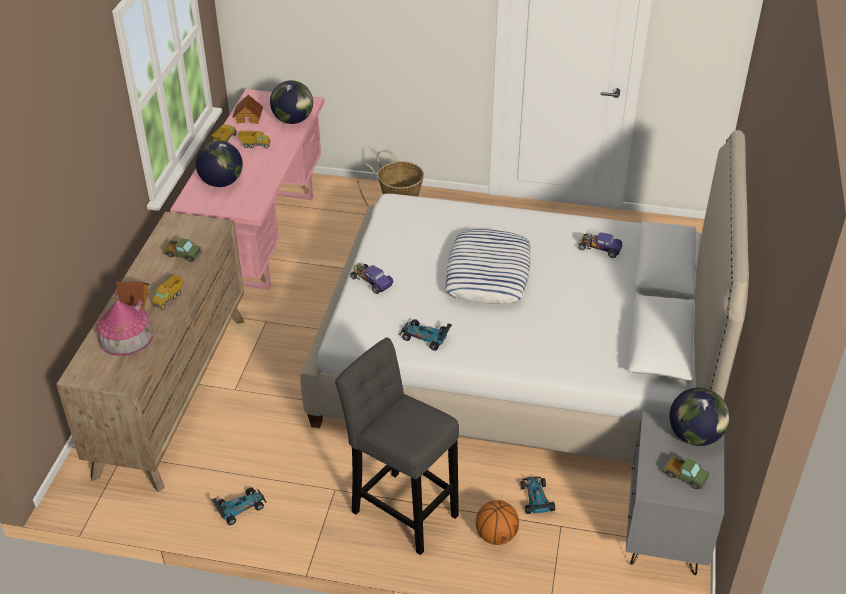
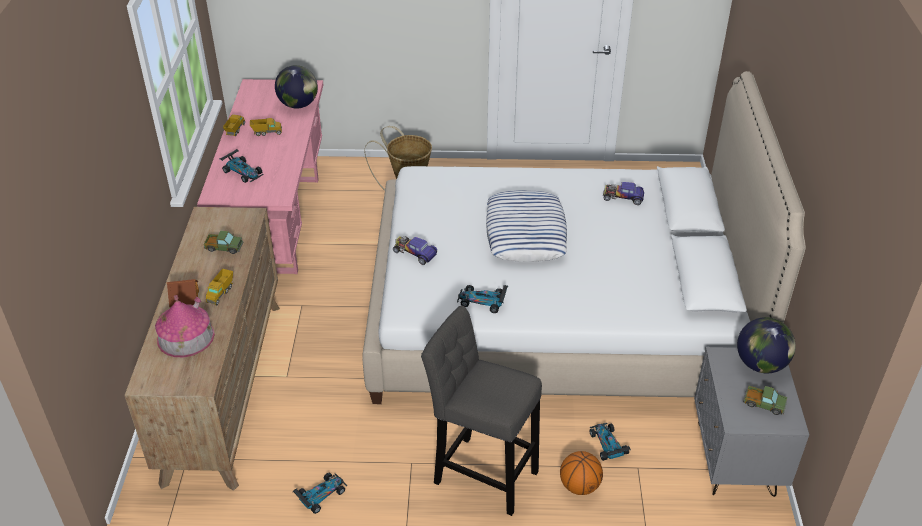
camera: 10 degrees left, 0 degrees up
globe [196,140,243,187] -> toy car [220,149,263,183]
toy house [233,94,263,124] -> none

